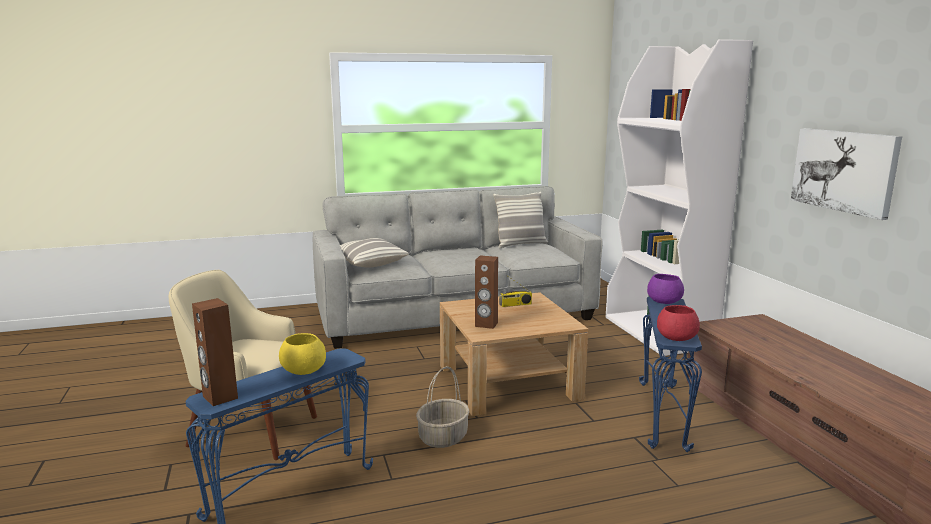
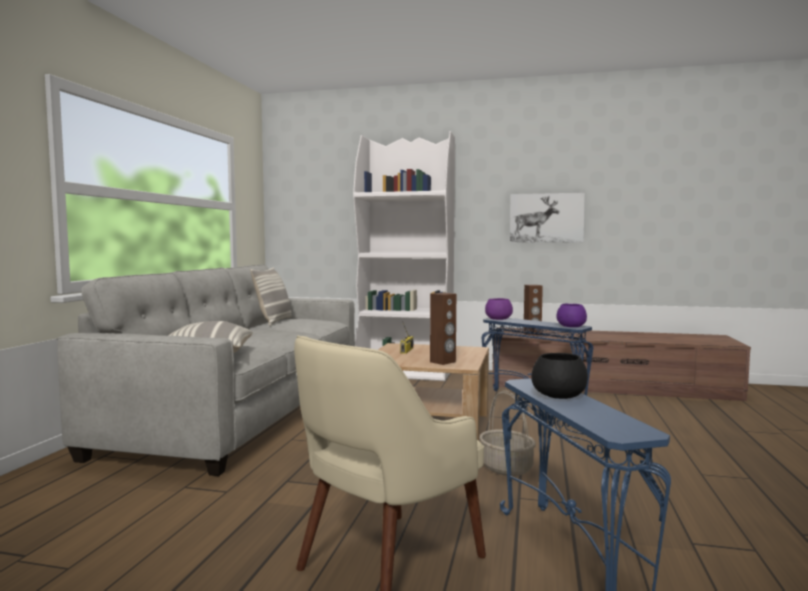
camera: 60 degrees left, 10 degrees down
brown speaker [192,298,238,406] -> brown speaker moved to [523,285,543,336]
yellow bowl [279,333,326,375] -> black bowl [531,353,588,399]
red bowl [657,305,700,341] -> purple bowl [557,303,587,327]

